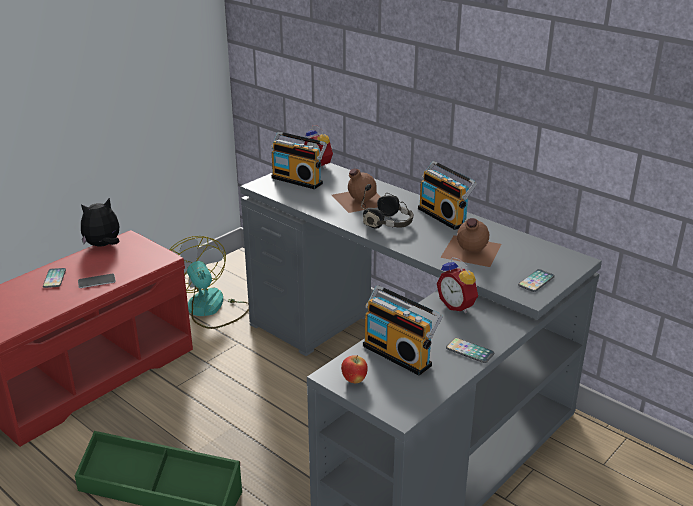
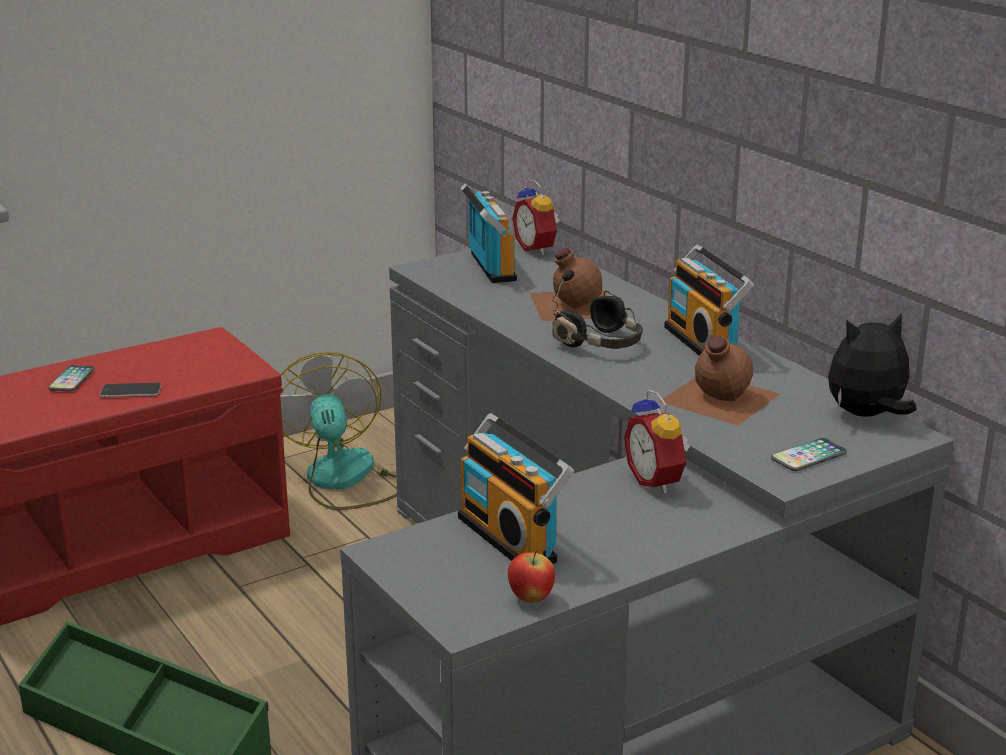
camera: 15 degrees right, 5 degrees down
plush toy [81,198,120,247] -> plush toy moved to [828,313,917,417]
radio [271,132,327,189] -> radio turned 150 degrees counterclockwise [461,183,517,283]
apple [341,355,368,383] -> apple moved to [508,551,555,603]
phone [446,338,494,363] -> none

